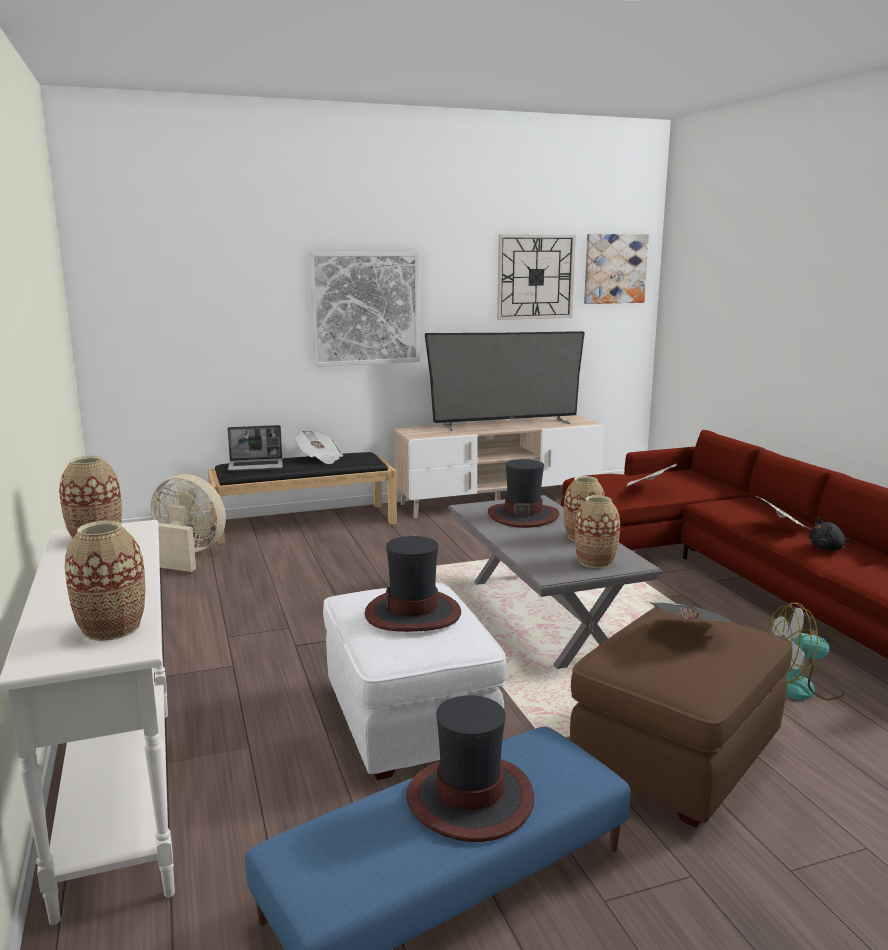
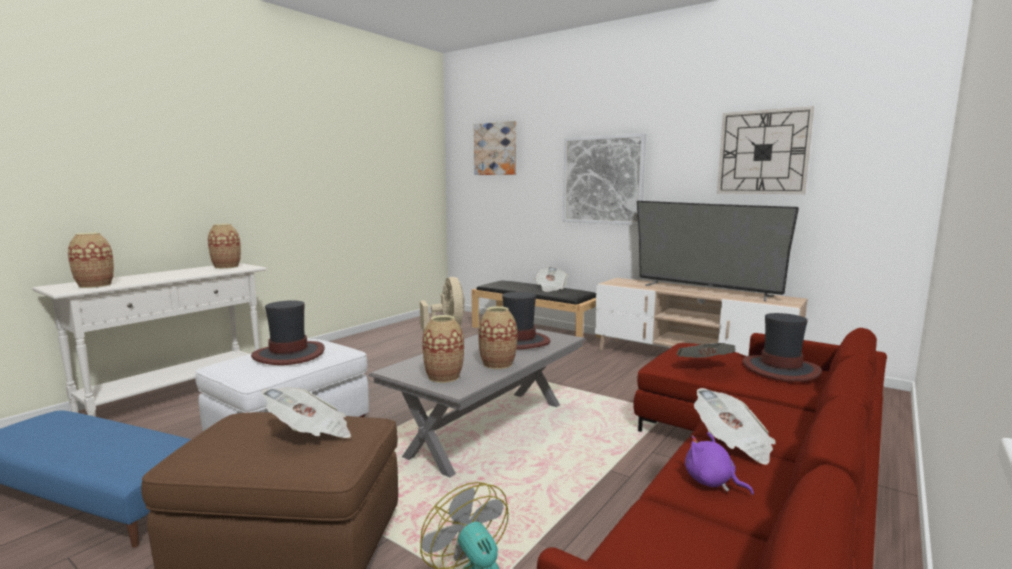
camera: 55 degrees right, 5 degrees down
laptop [228,425,283,471] -> none
hat [406,695,534,842] -> hat moved to [743,313,822,382]
picture [584,234,649,304] -> picture moved to [474,121,516,175]
black plush toy [809,518,854,551] -> purple plush toy [685,432,754,495]

